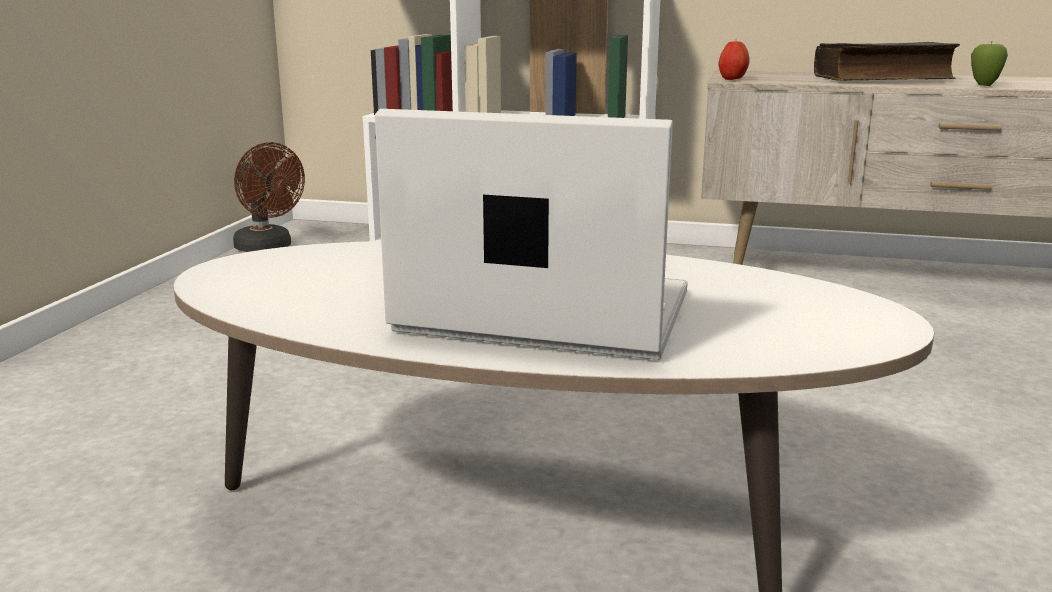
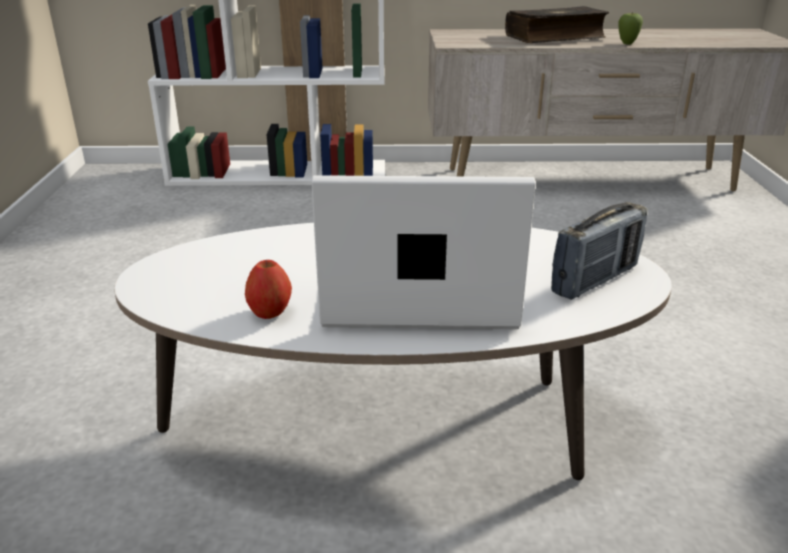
camera: 15 degrees left, 10 degrees up
brown fan [233,142,305,252] -> none
apple [719,41,750,80] -> apple moved to [245,260,292,319]
none -> radio [551,202,648,300]

